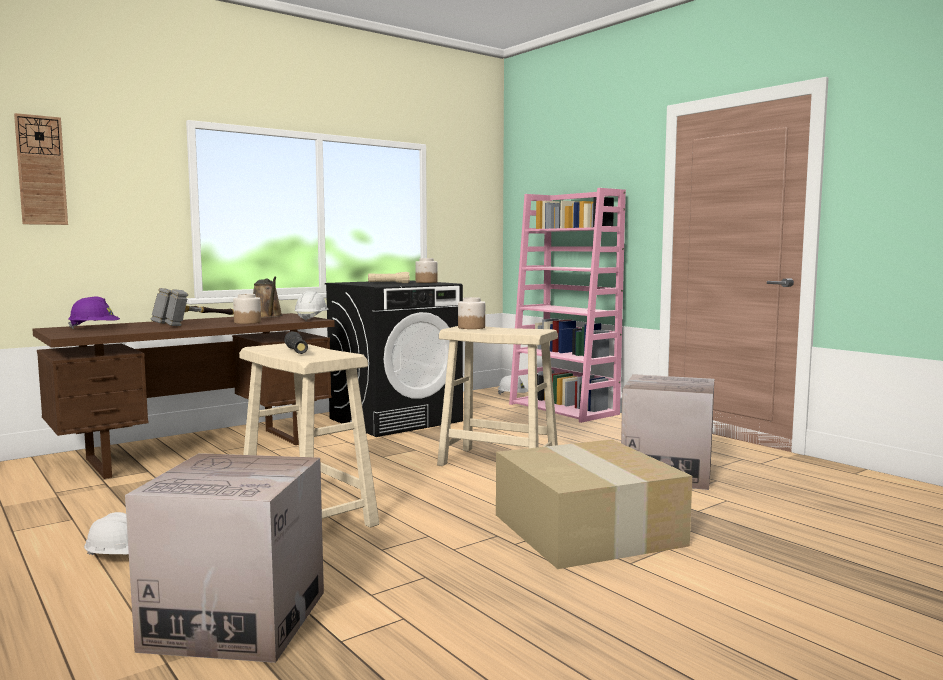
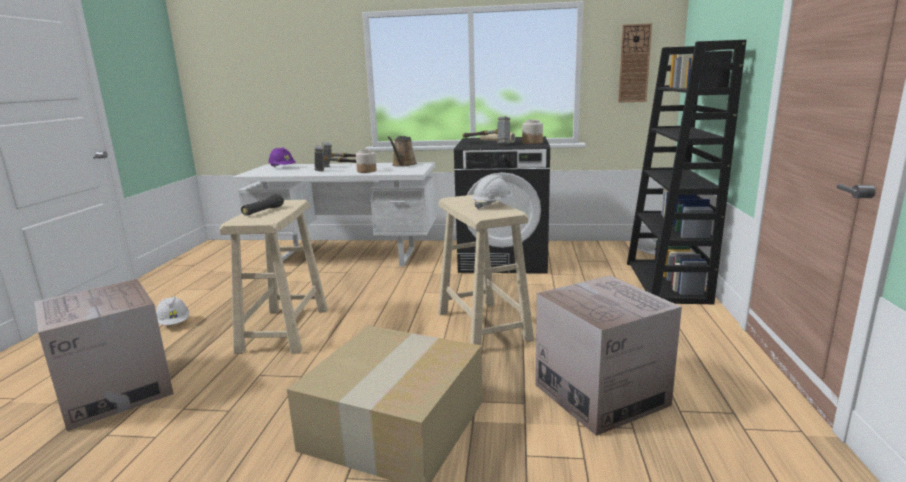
camera: 45 degrees right, 10 degrees up
wall clock [14,113,68,225] -> wall clock moved to [618,23,652,103]
brown desk [32,313,335,479] -> white desk [232,162,436,266]
white hard hat [294,291,329,321] -> white hard hat moved to [472,175,515,210]
jar [458,297,485,329] -> none
pink bookcase [509,188,626,423] -> black bookcase [627,40,747,304]
none -> hammer [462,116,510,145]

